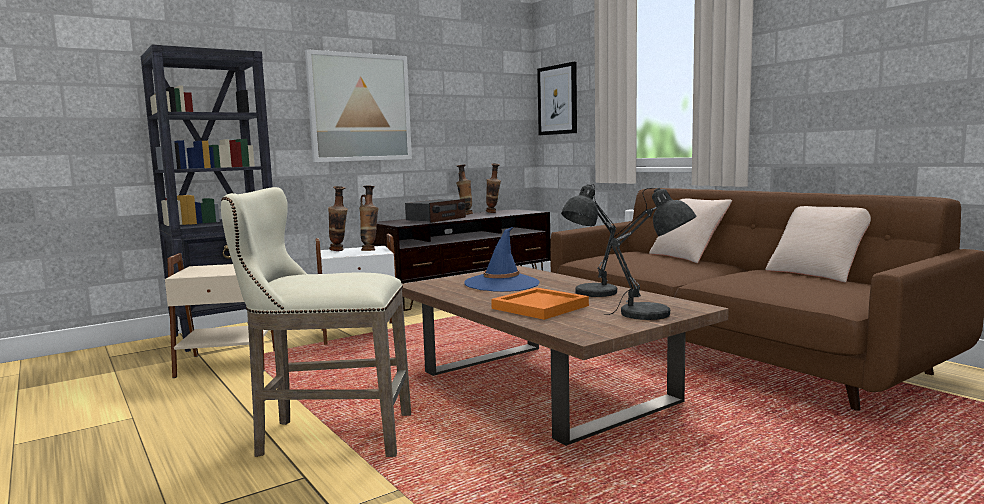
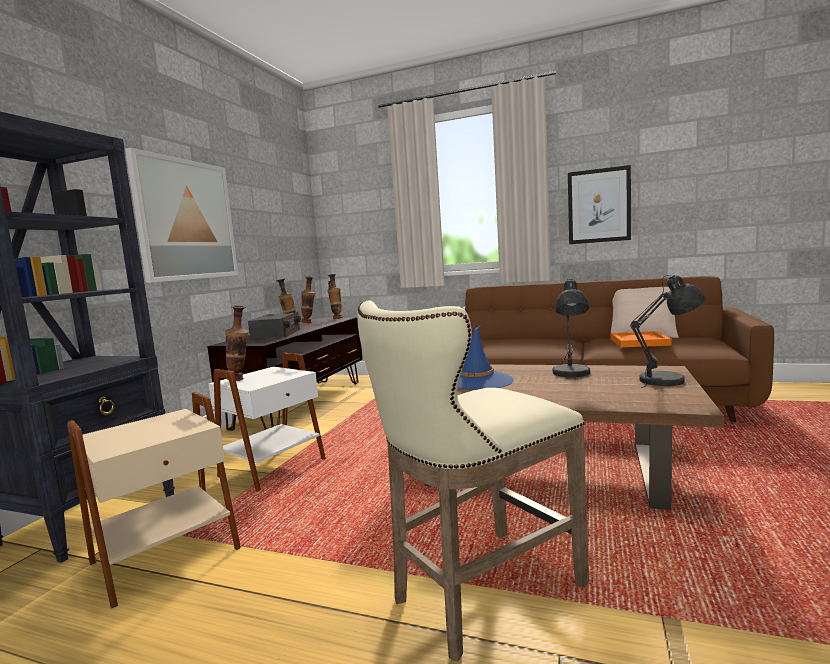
camera: 35 degrees left, 0 degrees up
vase [359,185,379,251] -> vase moved to [327,274,343,319]
orange tray [491,288,589,320] -> orange tray moved to [610,331,672,347]
picture [537,62,577,135] -> picture moved to [568,165,631,244]
beige pillow [649,198,732,263] -> none

